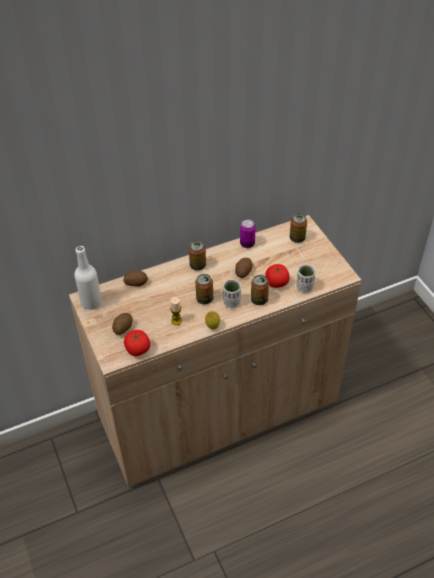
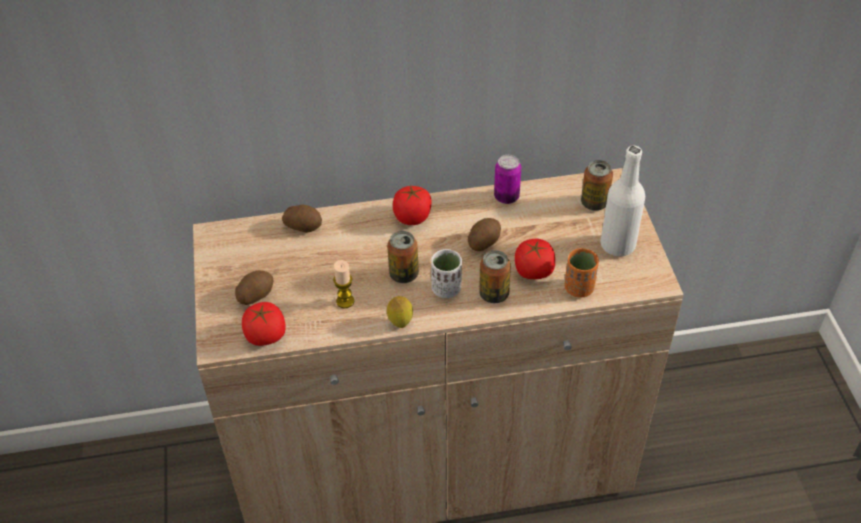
camera: 15 degrees right, 0 degrees up
white bottle [74,246,102,310] -> white bottle moved to [600,146,645,256]
can [189,241,206,270] -> tomato [393,185,432,225]
white cup [296,265,316,293] -> orange cup [565,248,599,297]

